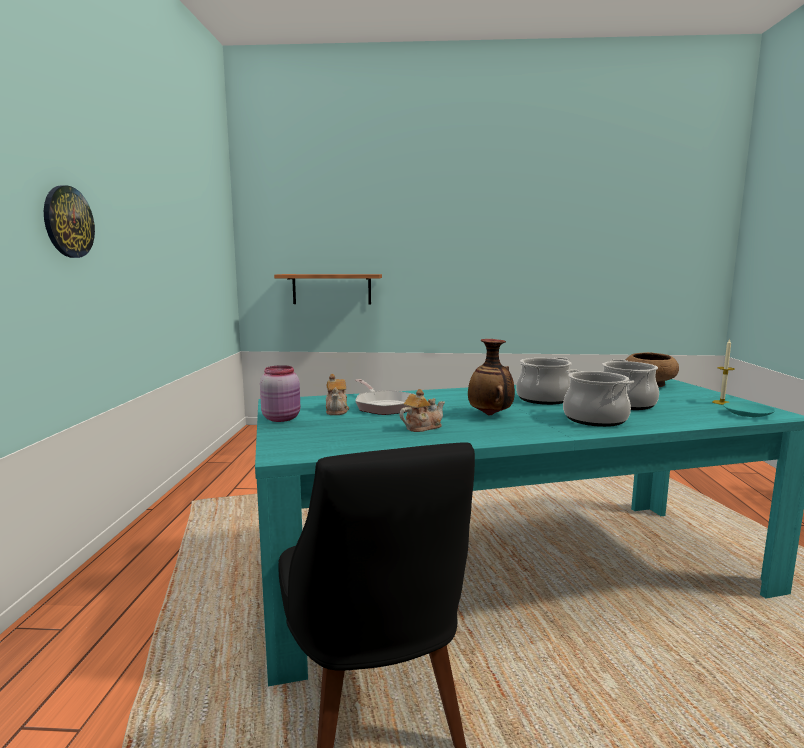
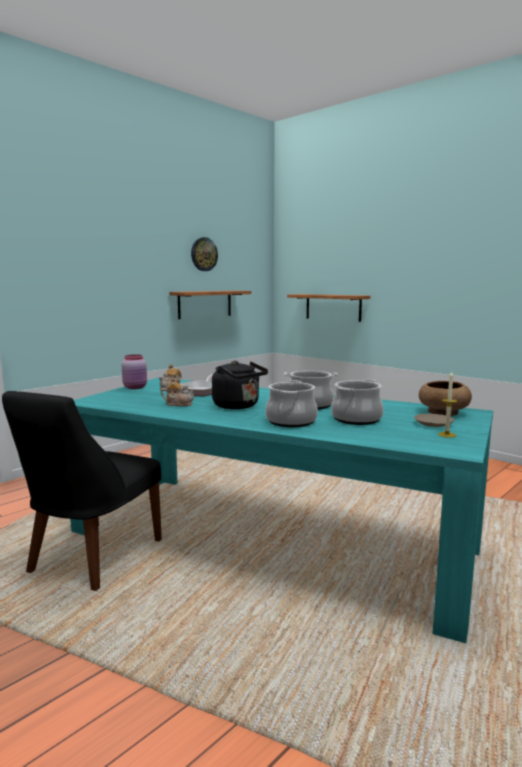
camera: 40 degrees right, 0 degrees up
wall clock [44,185,95,258] -> wall clock moved to [191,237,218,271]
vase [468,339,515,415] -> black kettle [212,361,268,409]
turquoise plate [723,402,776,417] -> none
none -> shelf [169,291,251,319]
none -> beige plate [414,414,454,427]

